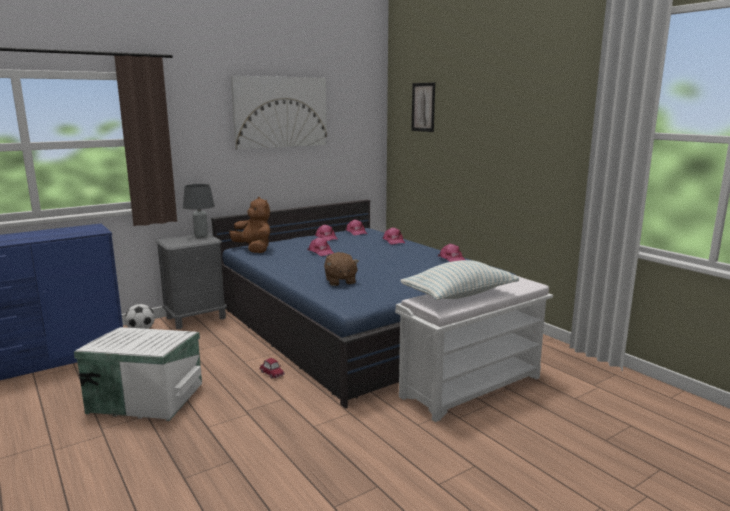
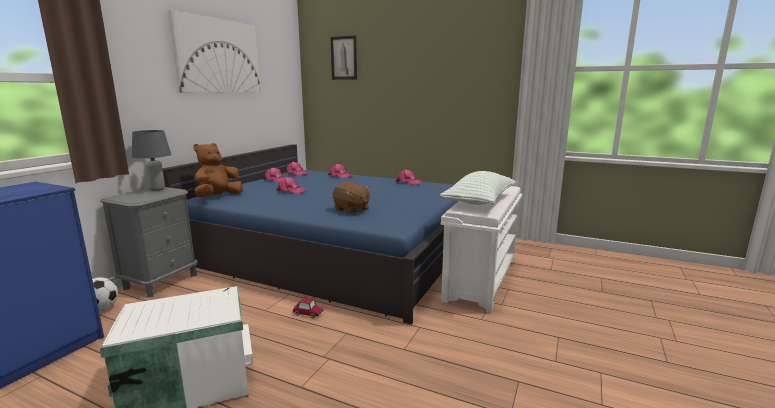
camera: 30 degrees left, 0 degrees up
brown plush toy [229,197,270,253] -> brown plush toy turned 75 degrees counterclockwise [193,143,243,197]

